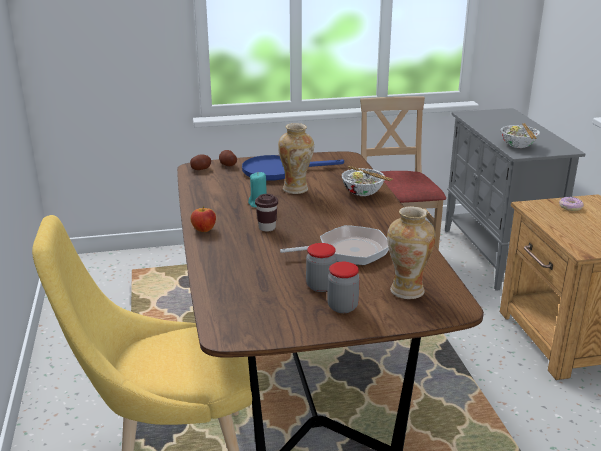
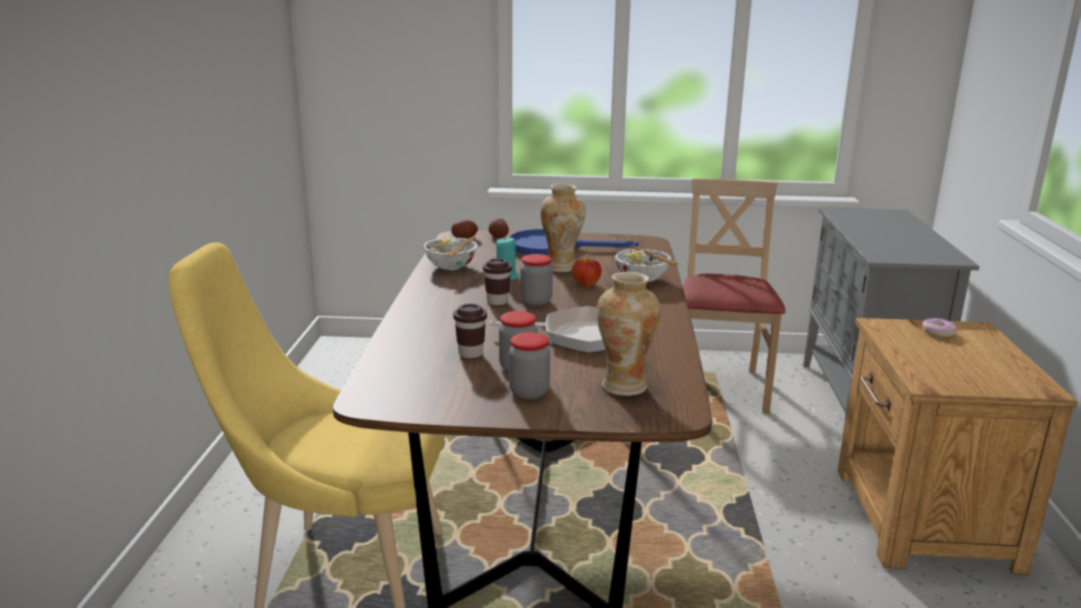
camera: 15 degrees right, 5 degrees down
apple [191,206,216,232] -> apple moved to [572,256,602,287]
bowl [500,123,540,148] -> bowl moved to [423,236,478,270]
none -> brown cup [453,304,487,358]
none -> jar [520,254,553,306]

